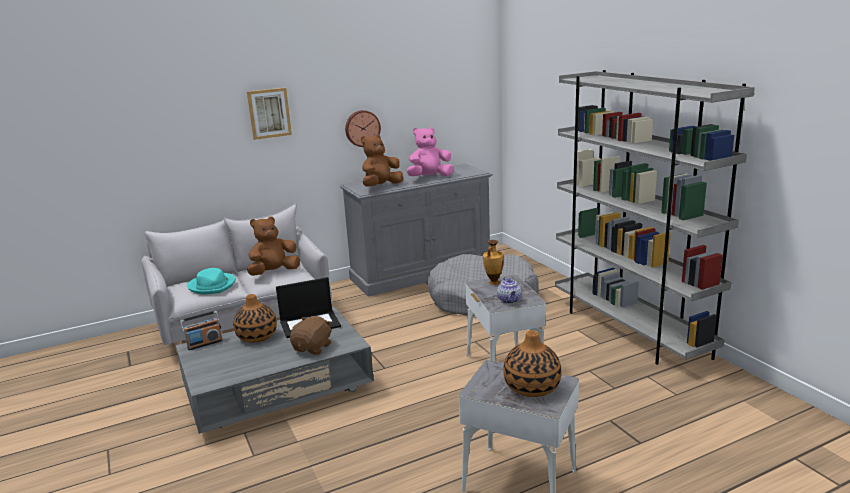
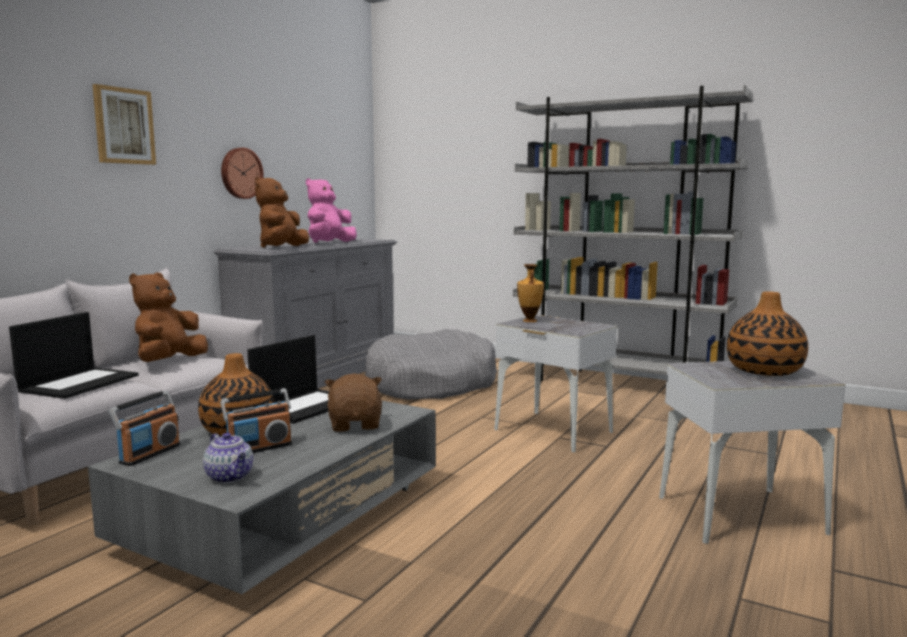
camera: 35 degrees left, 10 degrees down
turquoise hat [187,268,236,294] -> laptop [9,312,139,399]
teapot [497,277,522,304] -> teapot moved to [203,432,253,483]
none -> radio [221,388,292,453]

